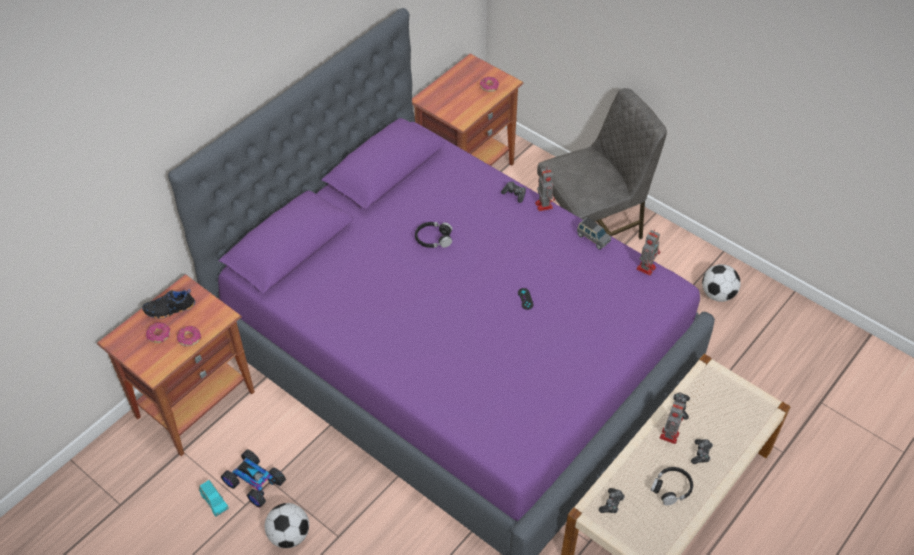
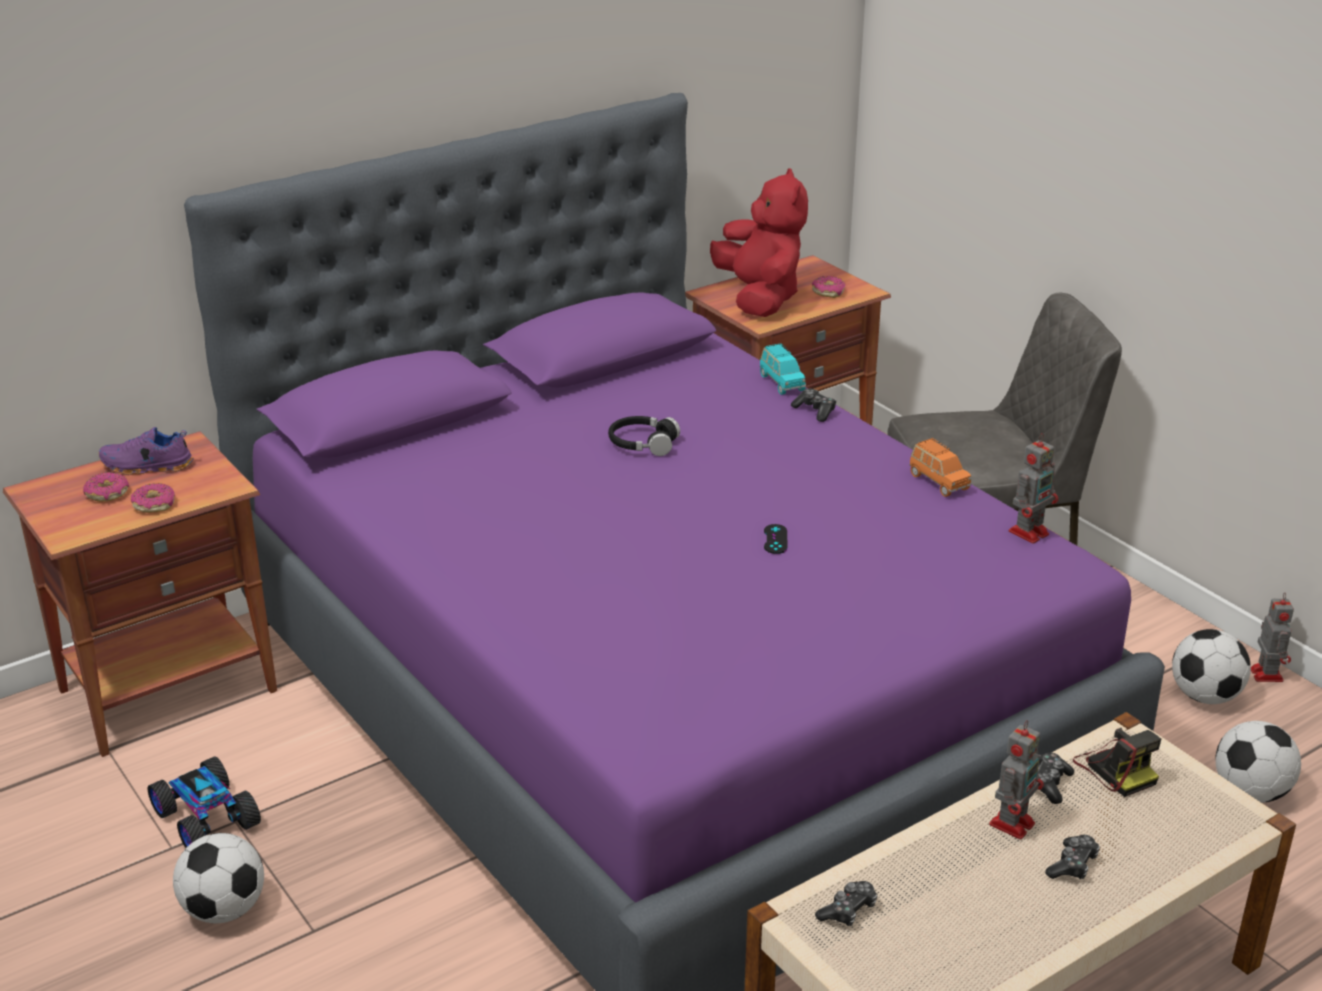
camera: 15 degrees right, 20 degrees down
black shoe [142,289,195,319] -> purple shoe [98,427,194,475]
turquoise toy car [199,480,229,517] -> turquoise toy car moved to [760,343,806,395]
toy robot [535,166,555,211] -> toy robot moved to [1251,593,1294,682]
grey toy car [577,217,611,250] -> orange toy car [909,438,971,497]
black headphones [651,467,693,505] -> none
none -> red plush toy [710,168,808,317]
none -> camera [1073,728,1161,797]
none -> football [1215,721,1301,803]

